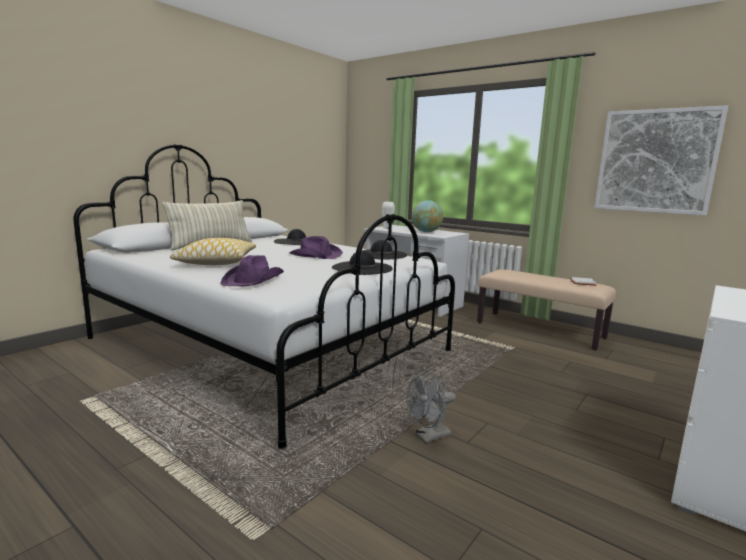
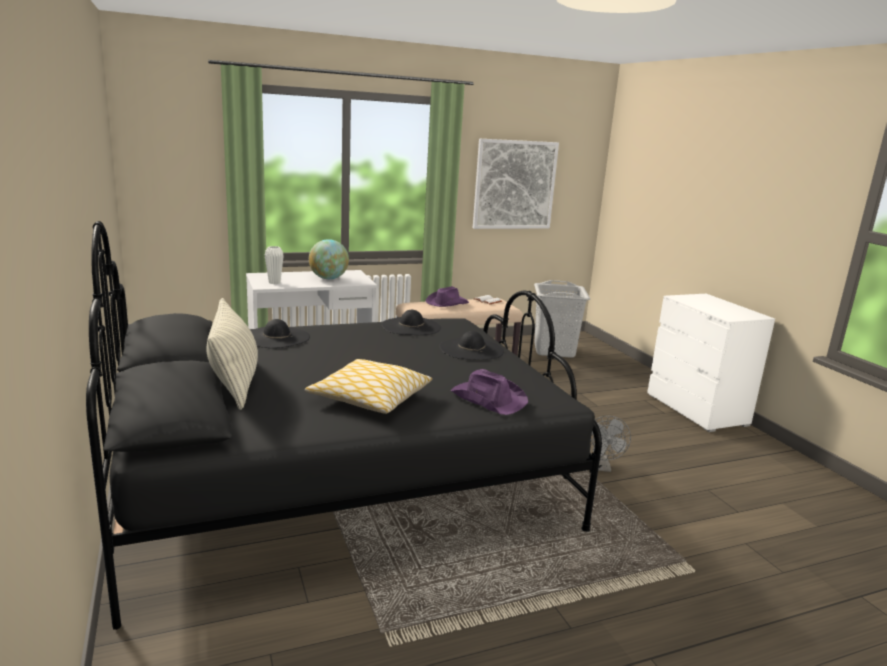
camera: 60 degrees left, 5 degrees up
white bed [73,144,455,449] -> black bed [86,221,602,630]
purple hat [289,236,343,259] -> purple hat moved to [425,286,469,307]
none -> grey laundry basket [534,280,590,358]

